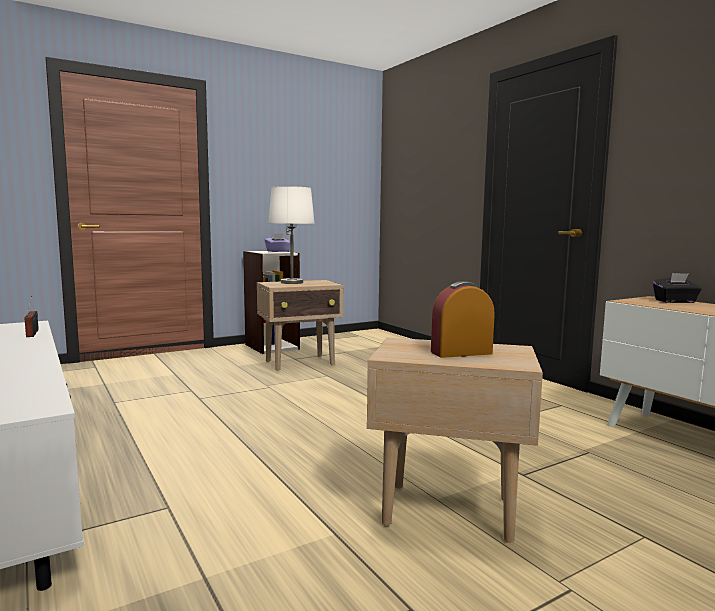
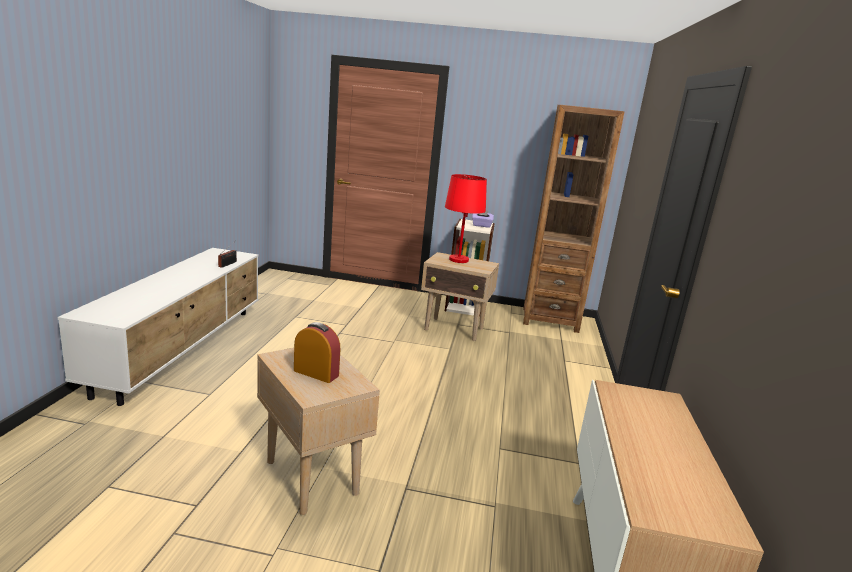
camera: 40 degrees right, 10 degrees up
white table lamp [269,186,315,284] -> red table lamp [445,174,487,263]
black tissue box [653,273,702,303] -> none
none -> brown bookcase [523,105,625,333]

